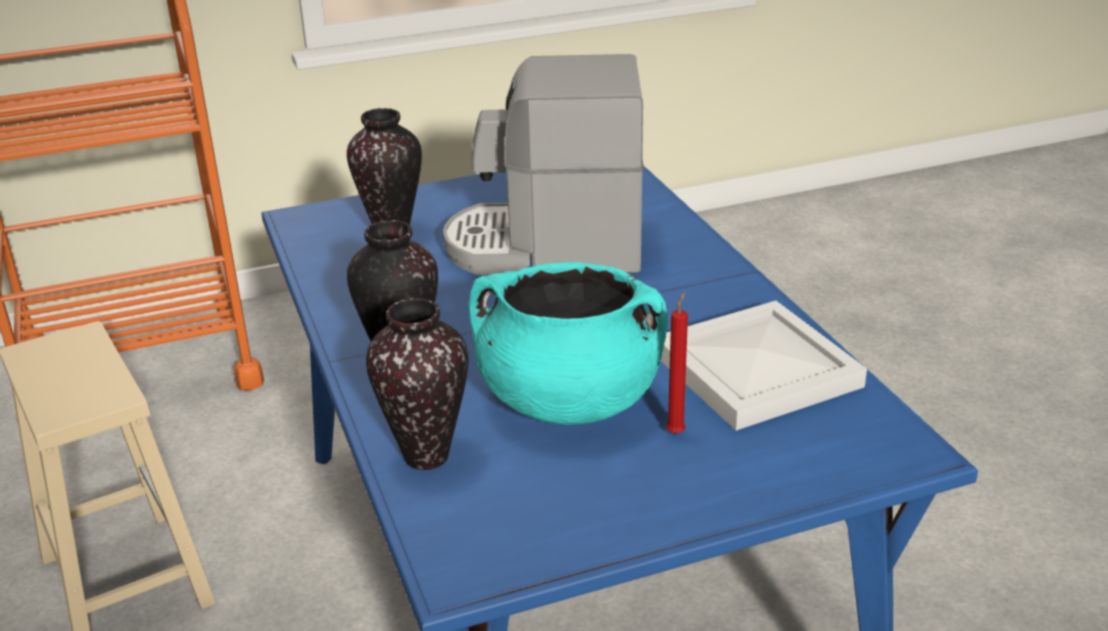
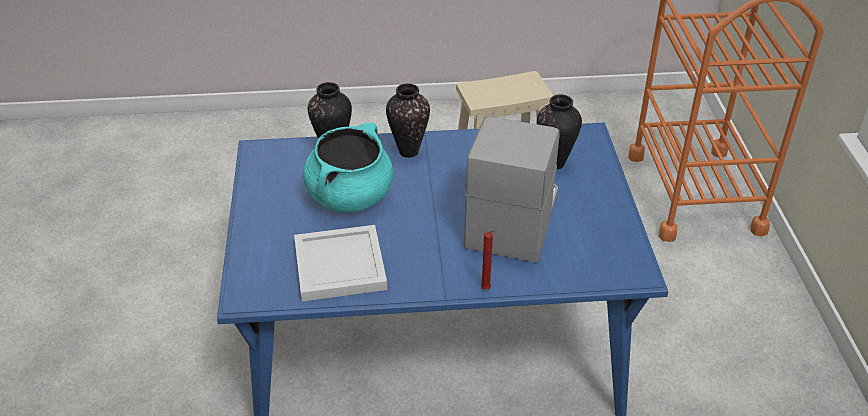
camera: 105 degrees right, 10 degrees up
red candle [666,291,688,434] -> red candle moved to [481,230,497,289]

